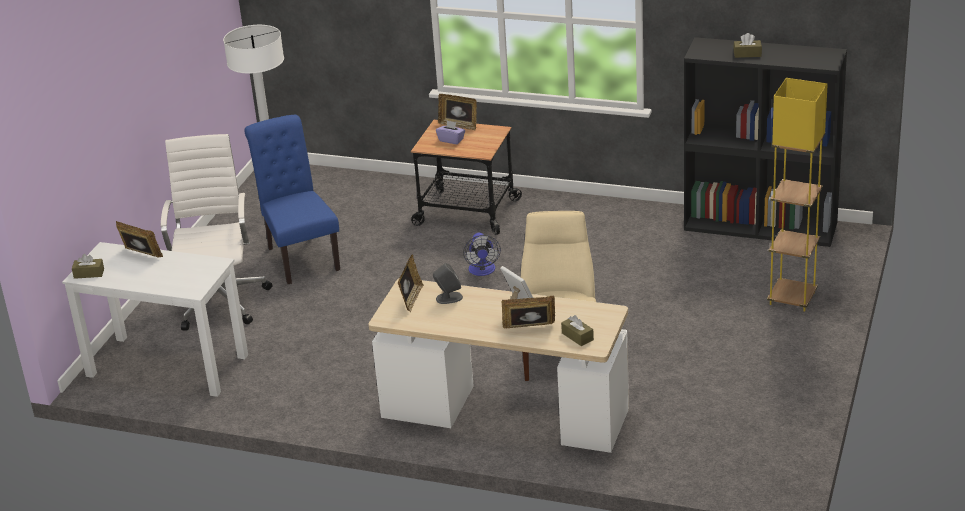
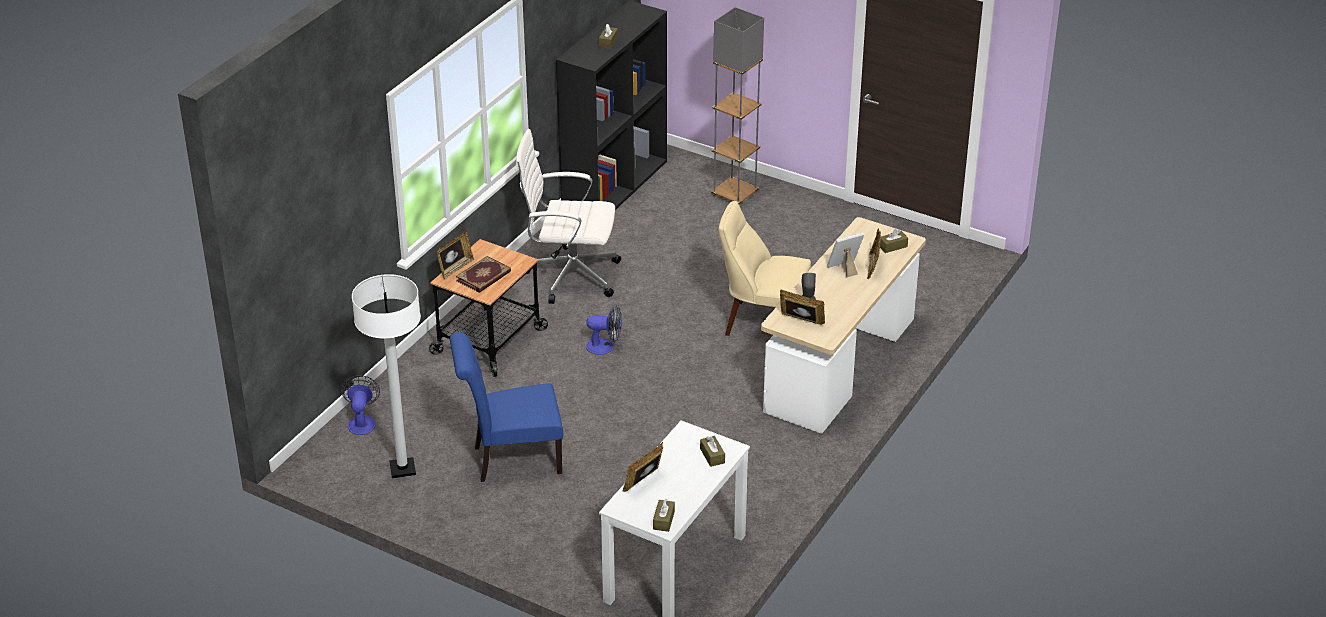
camera: 80 degrees left, 5 degrees up
white office chair [161,134,273,331] -> white office chair moved to [516,129,621,304]
purple tissue box [436,121,465,144] -> book [456,256,511,293]
yellow floor lamp [767,78,828,312] -> grey floor lamp [711,7,764,204]
none -> fan [341,375,380,435]
none -> brown tissue box [700,436,725,467]

